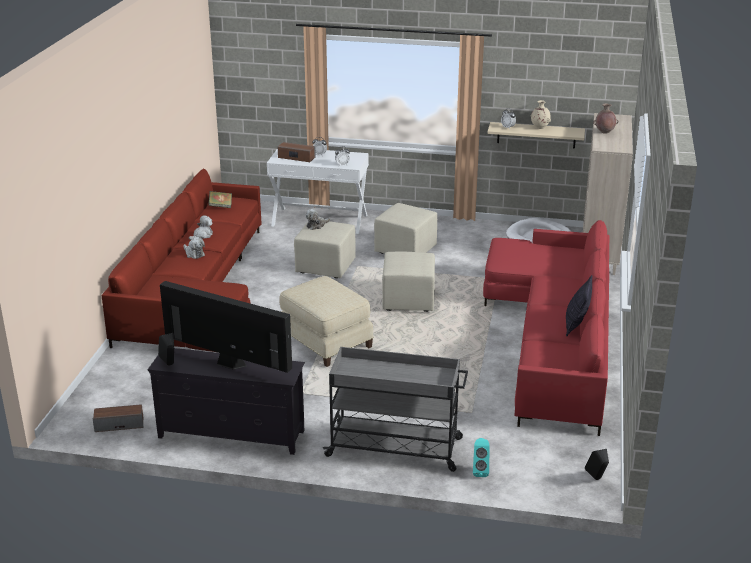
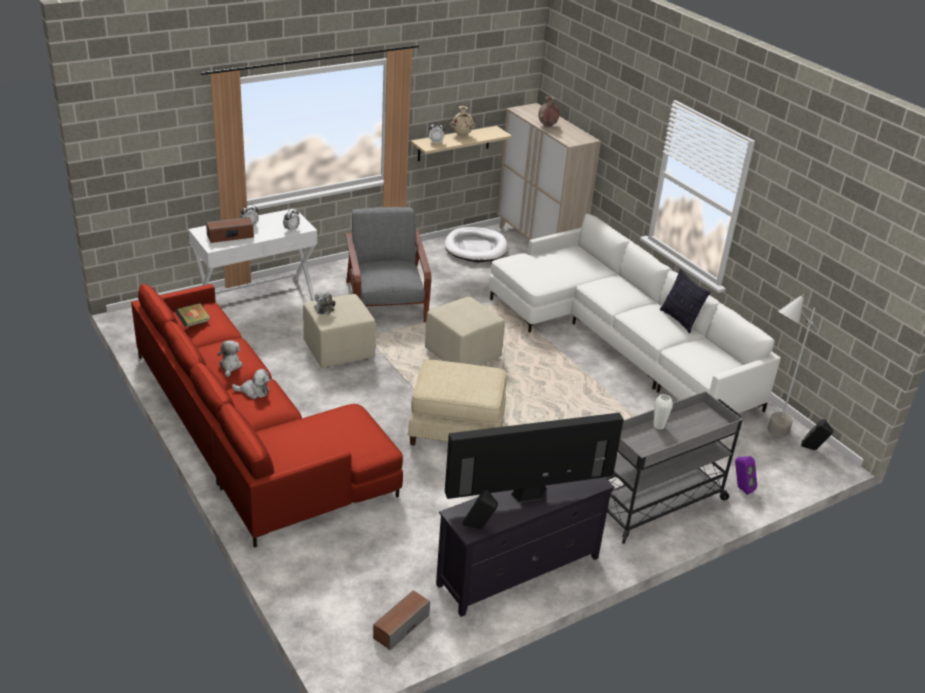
camera: 45 degrees left, 5 degrees up
beige ottoman [374,203,437,254] -> grey armchair [345,207,431,322]
turquoise speaker [473,438,489,477] -> purple speaker [735,456,757,495]
red sofa [483,220,609,436] -> white sofa [489,214,781,413]
none -> white vase [653,394,673,430]
none -> grey floor lamp [768,294,818,437]

